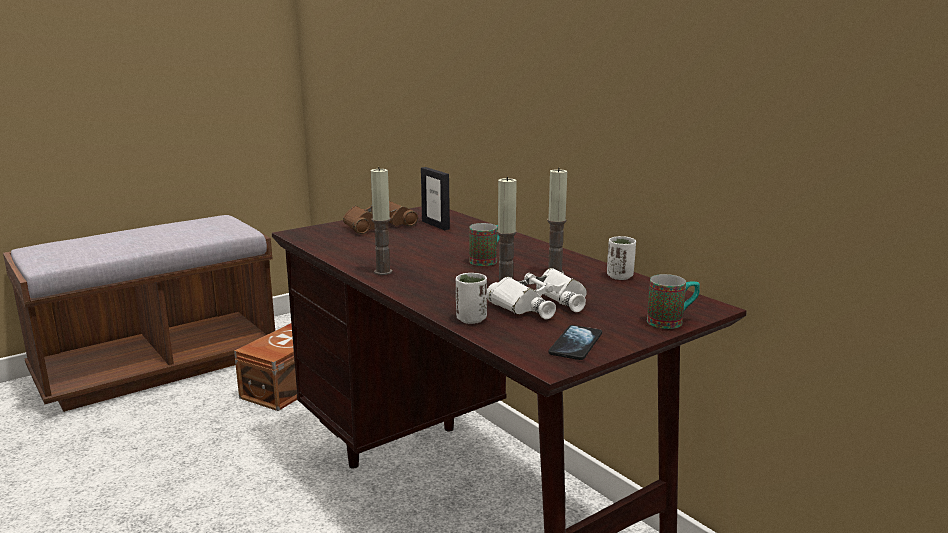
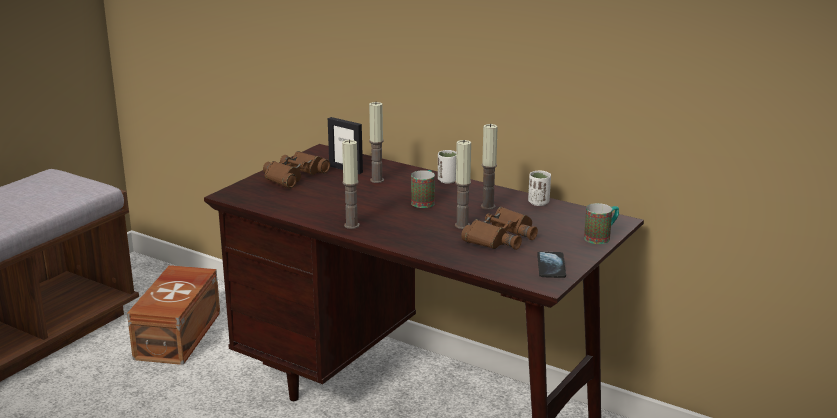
camera: 20 degrees left, 5 degrees up
white cup [456,273,487,324] -> white cup moved to [438,150,456,184]
white binoculars [487,268,587,319] -> brown binoculars [461,207,538,250]
none -> candle [369,101,384,183]

